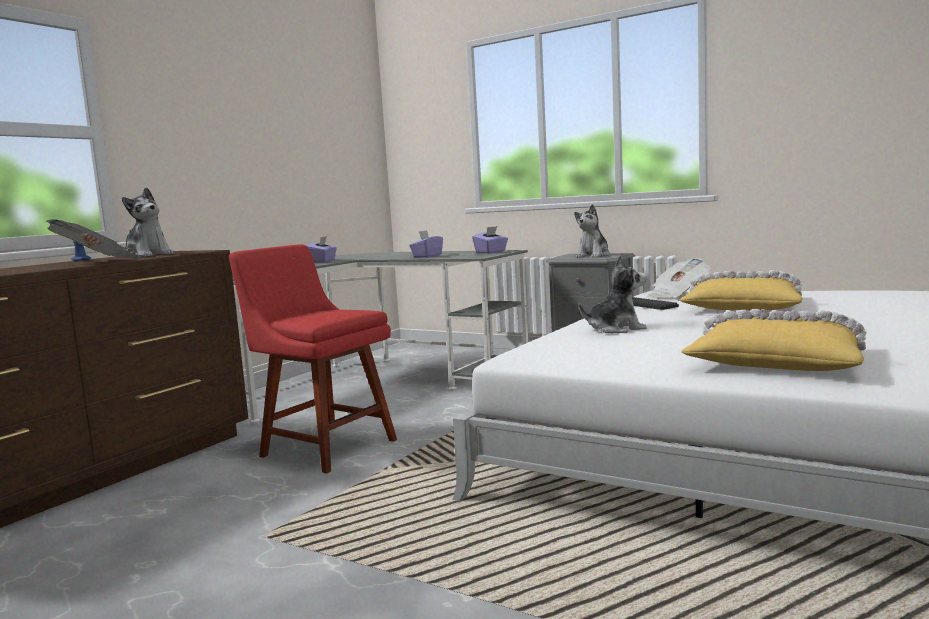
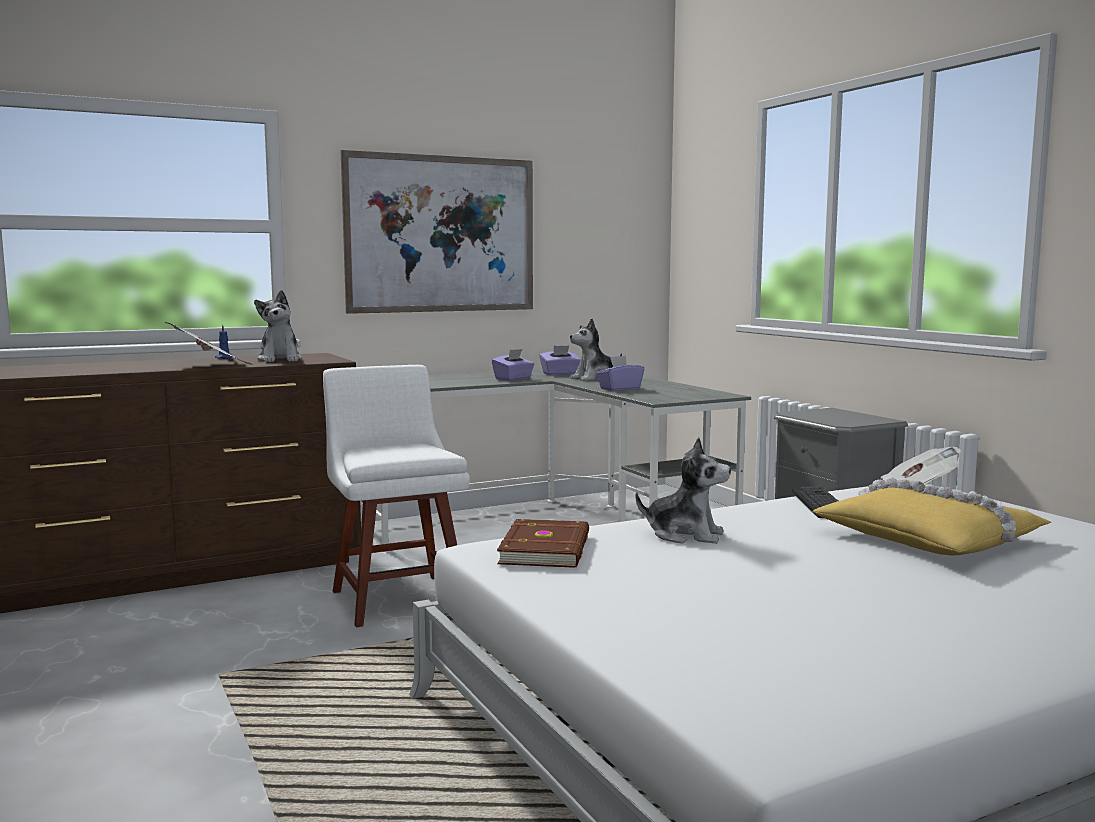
camera: 30 degrees right, 0 degrees up
red chair [229,244,397,474] -> white chair [323,365,470,627]
purple tissue box [472,226,508,254] -> purple tissue box moved to [539,346,580,375]
plush toy [574,204,610,258] -> plush toy moved to [570,319,622,381]
yellow pillow [681,309,867,371] -> none
none -> picture [341,150,533,314]
none -> brown book [497,519,589,568]

